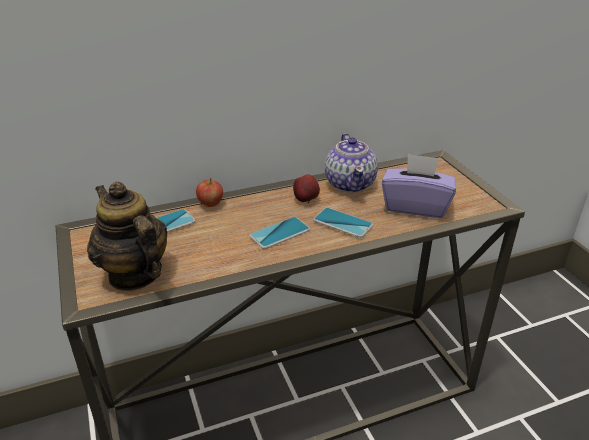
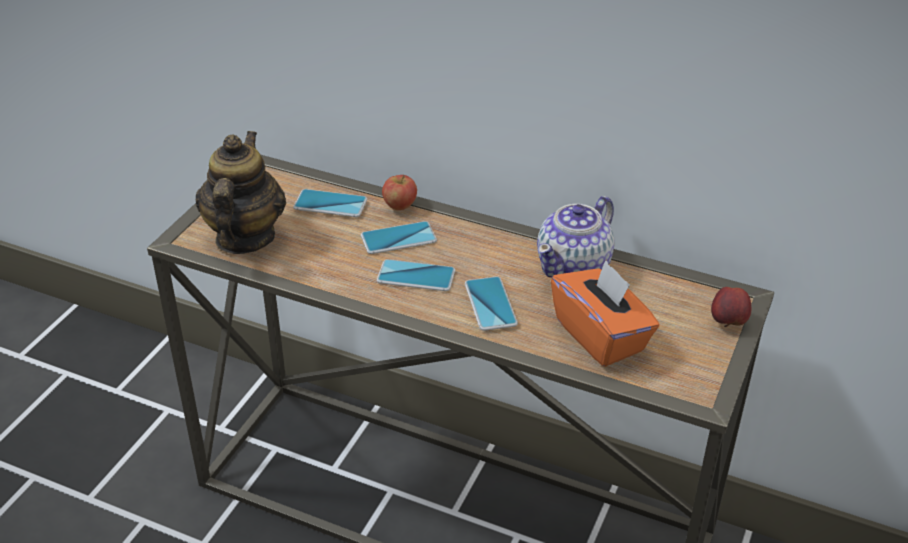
camera: 45 degrees right, 5 degrees up
apple [293,174,320,203] -> apple moved to [711,287,751,327]
purple tissue box [382,154,456,218] -> orange tissue box [551,260,660,367]
none -> phone [361,221,437,254]

